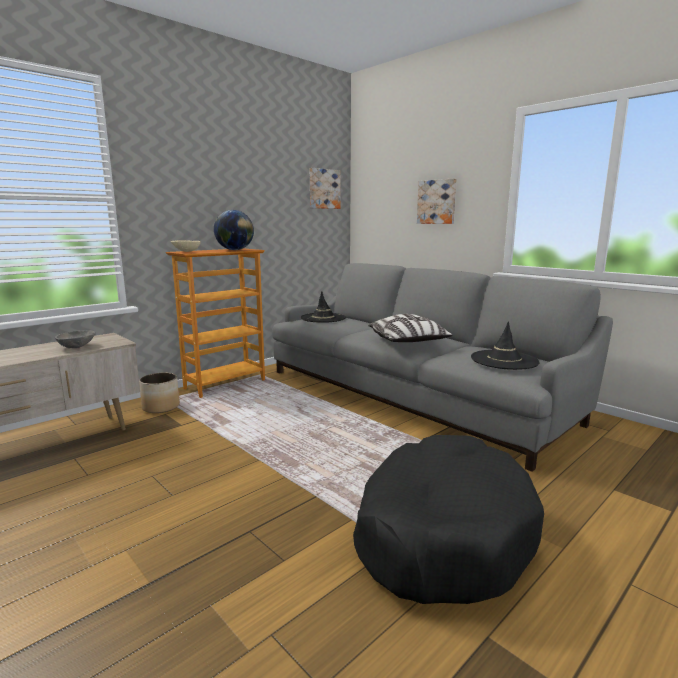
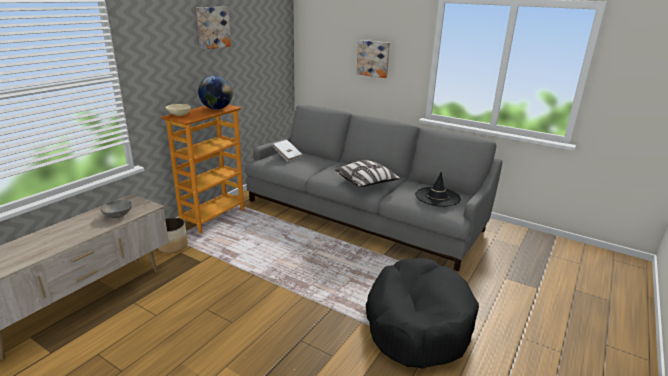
camera: 15 degrees left, 10 degrees up
black hat [301,291,346,323] -> white book [272,140,303,161]
picture [310,168,340,209] -> picture moved to [196,7,231,50]

